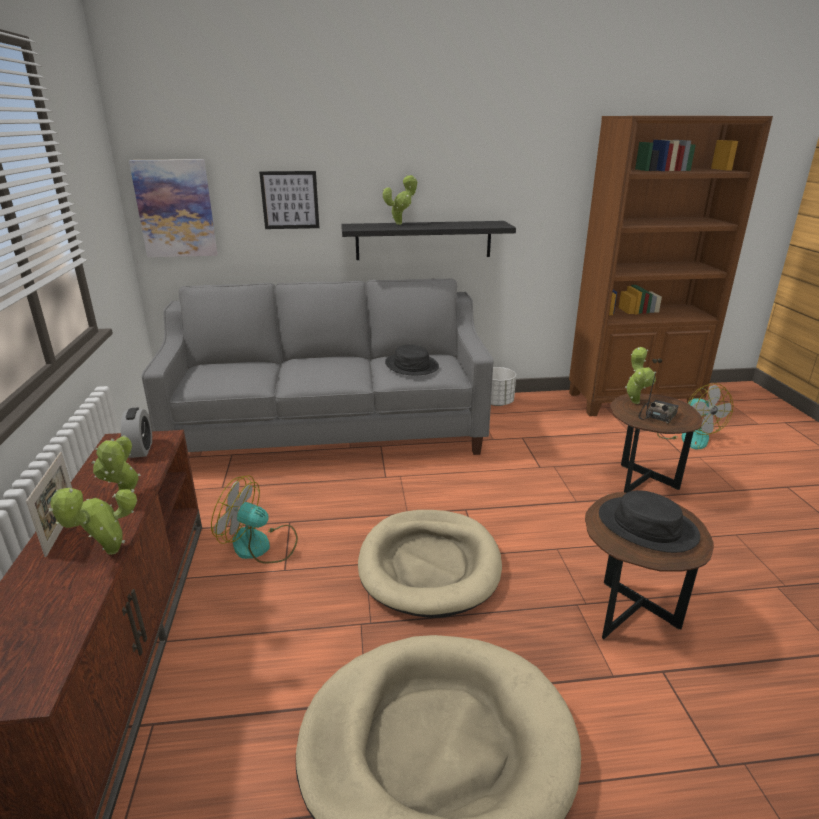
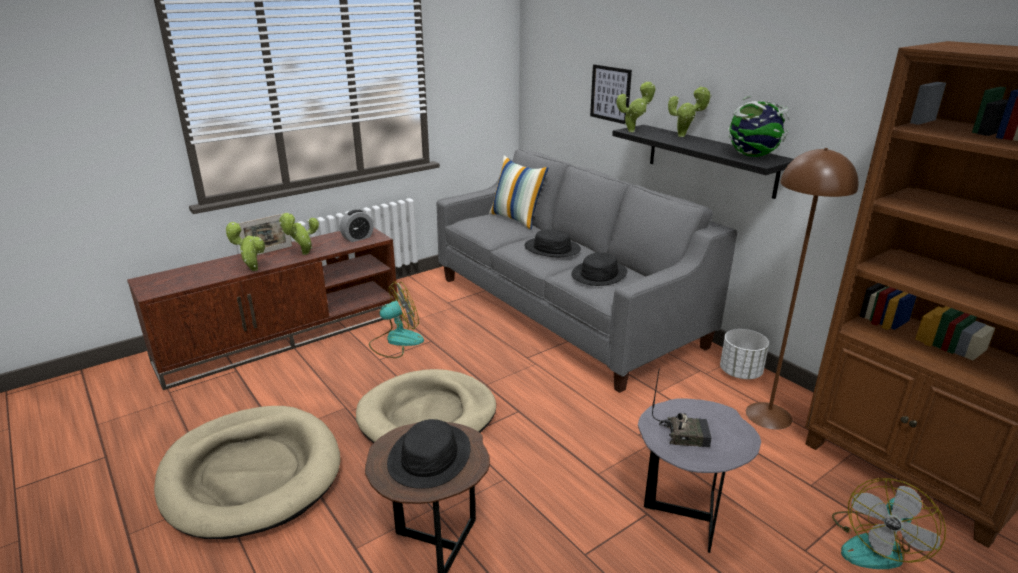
camera: 60 degrees right, 0 degrees up
picture [129,159,218,257] -> none
fan [211,475,298,564] -> fan turned 75 degrees clockwise [369,281,424,358]
brown side table [610,393,703,493] -> grey side table [638,398,761,553]
potted plant [625,347,656,404] -> potted plant moved to [616,81,655,132]
none -> pillow [489,156,548,229]
none -> black hat [524,229,581,257]
none -> globe [728,96,790,157]
none -> brown floor lamp [746,148,858,429]

